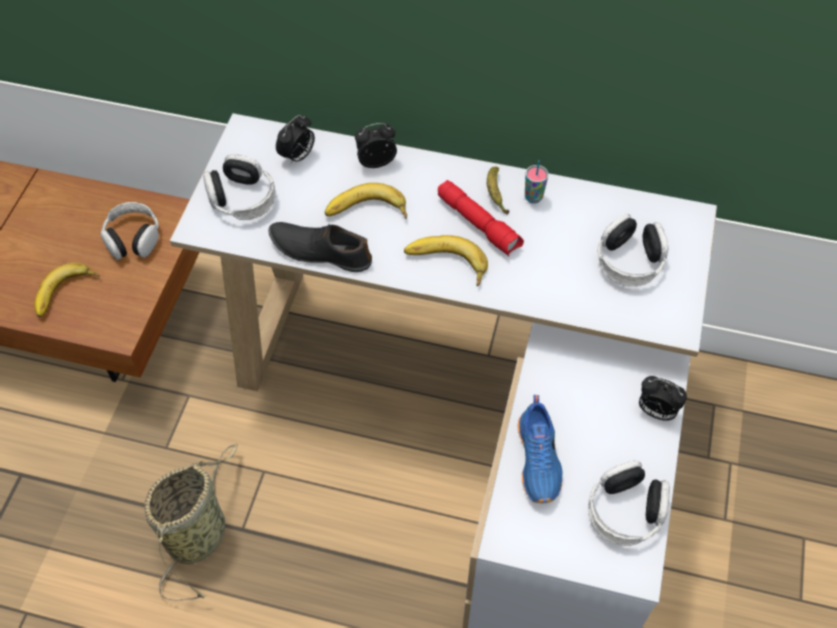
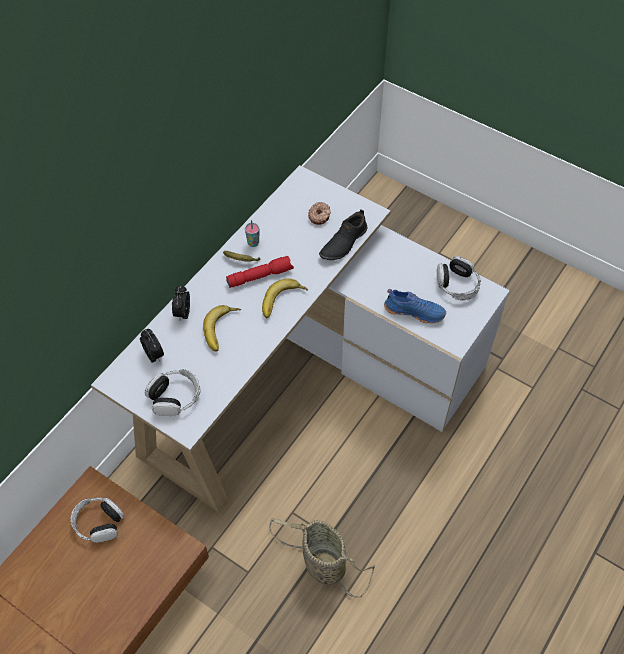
camera: 70 degrees left, 0 degrees up
banana [34,263,100,318] -> none
black shoe [268,222,372,272] -> black shoe moved to [319,209,368,260]
headphones [597,214,668,286] -> donut [308,202,331,225]
alarm clock [639,376,687,421] -> none

